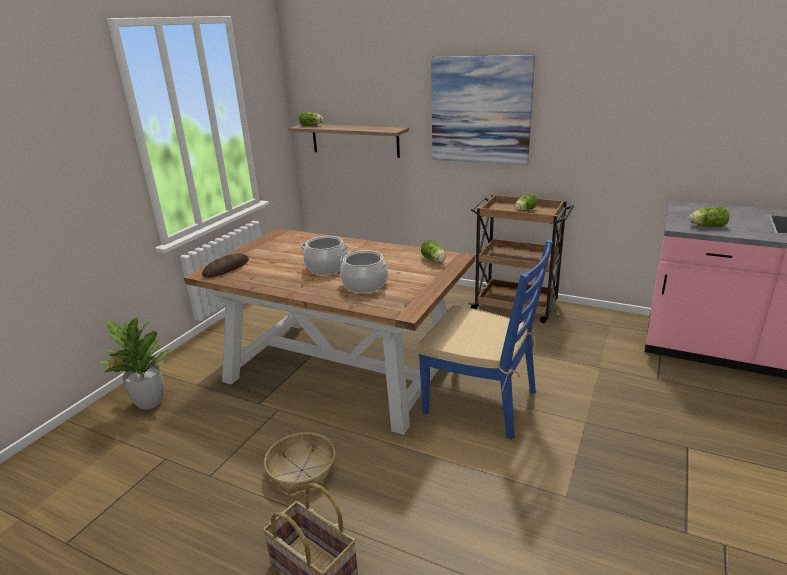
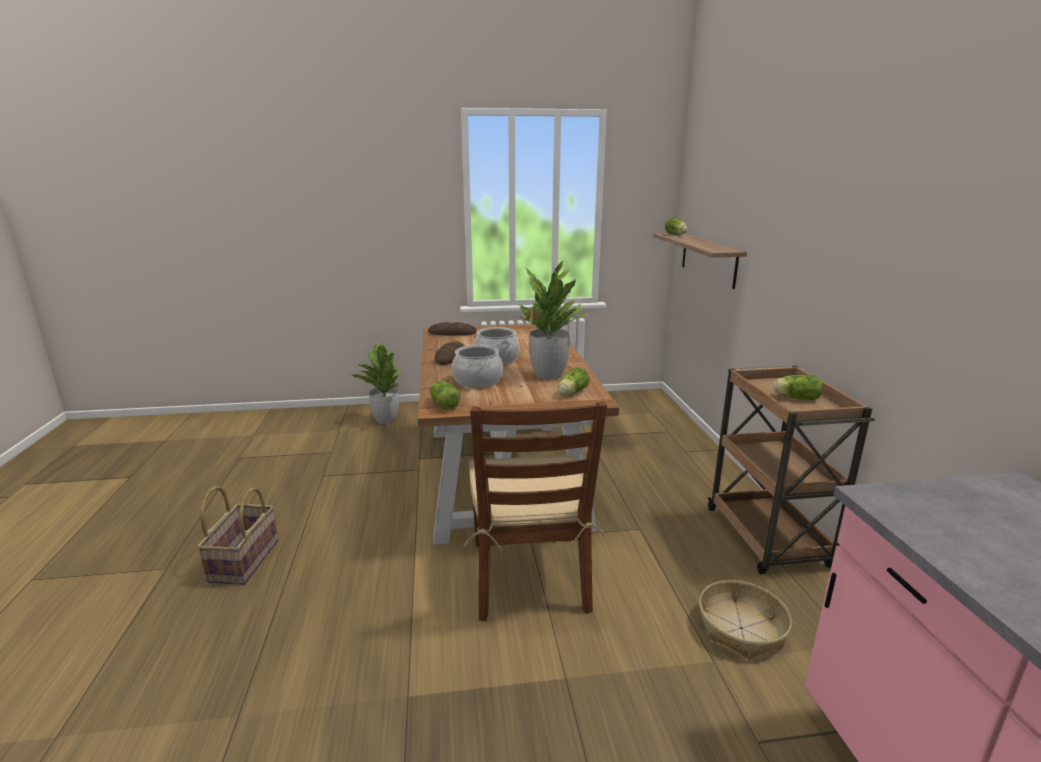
camera: 55 degrees right, 5 degrees down
basket [264,432,335,495] -> basket moved to [699,580,792,659]
blue chair [417,240,553,440] -> brown chair [463,401,607,621]
picture [431,55,535,166] -> none
lettuce [689,207,729,227] -> lettuce moved to [430,381,460,410]
none -> bread [435,342,465,365]
none -> potted plant [515,261,589,379]

